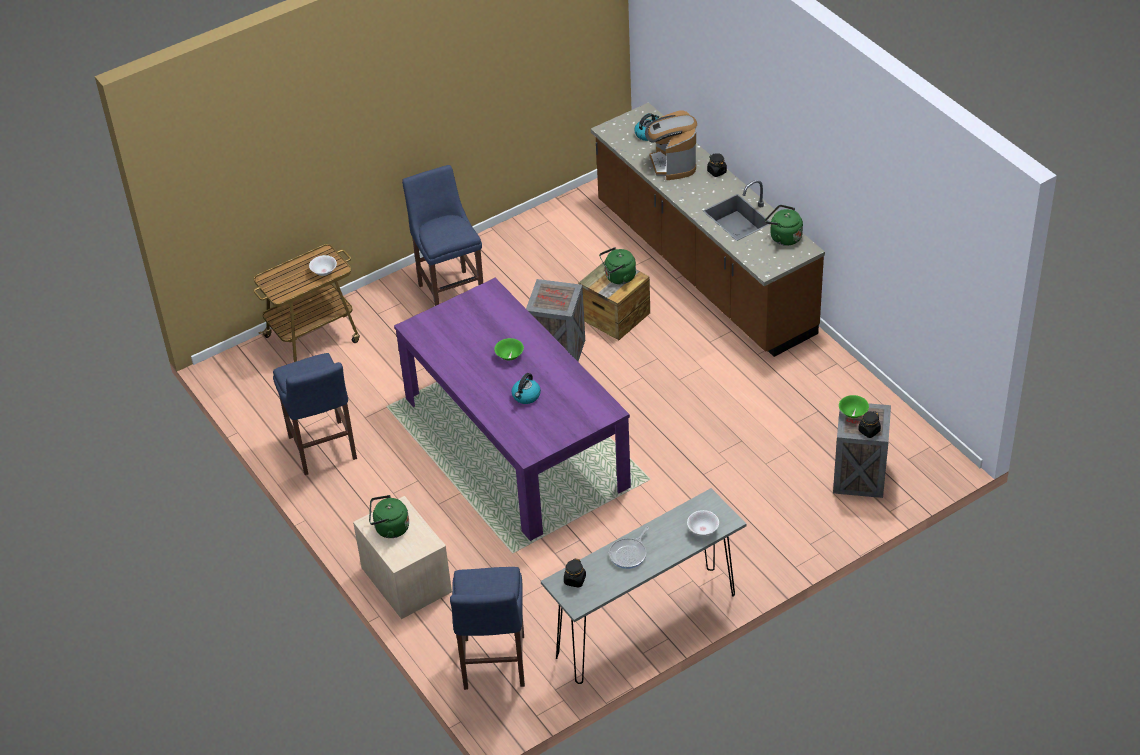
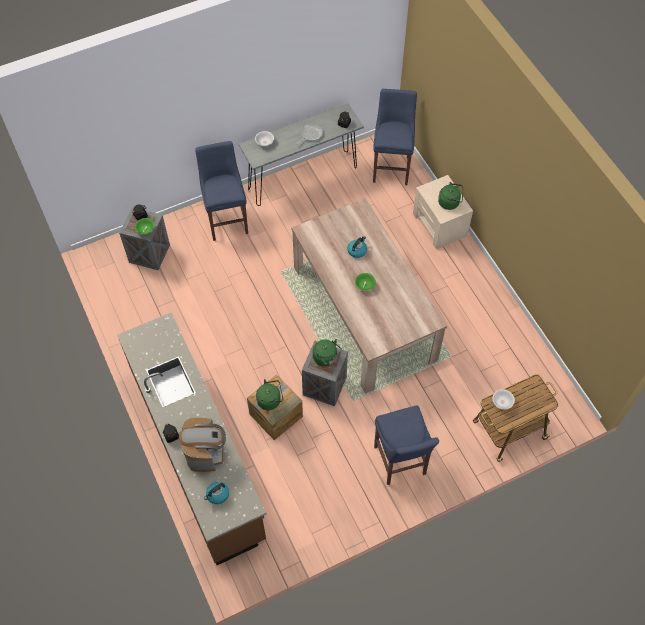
camera: 175 degrees left, 15 degrees up
blue stool [273,353,357,475] -> blue stool moved to [195,141,248,241]
purple dining table [394,278,631,541] -> beige dining table [291,198,447,394]
green kettle [765,205,803,246] -> green kettle moved to [313,339,342,367]

